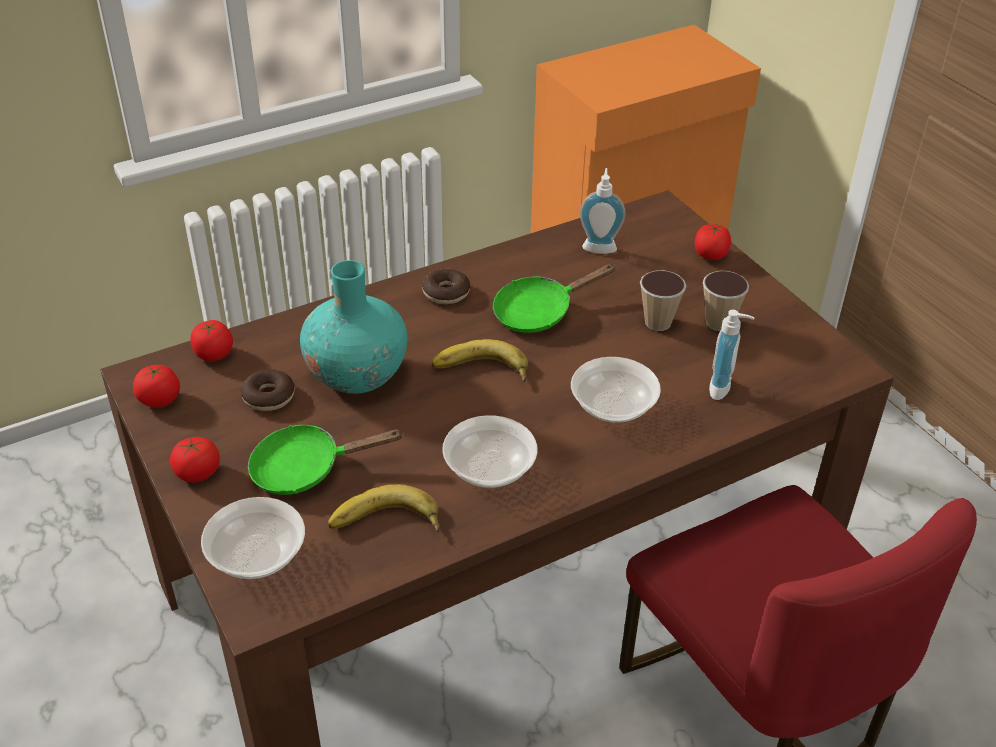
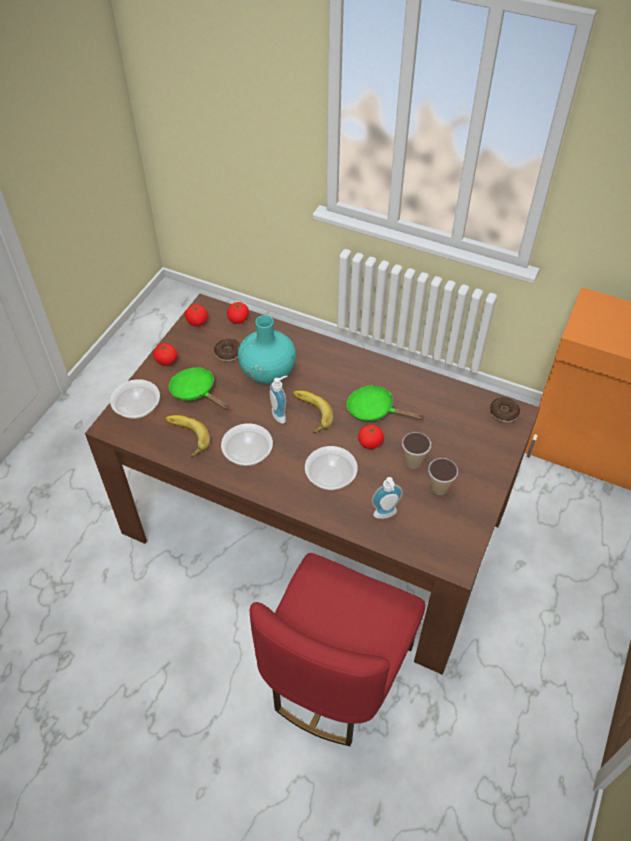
camera: 55 degrees right, 10 degrees up
donut [422,269,470,304] -> donut moved to [490,397,520,423]
soap dispenser [580,168,625,254] -> soap dispenser moved to [270,376,288,424]
tomato [695,224,731,260] -> tomato moved to [358,424,384,449]

